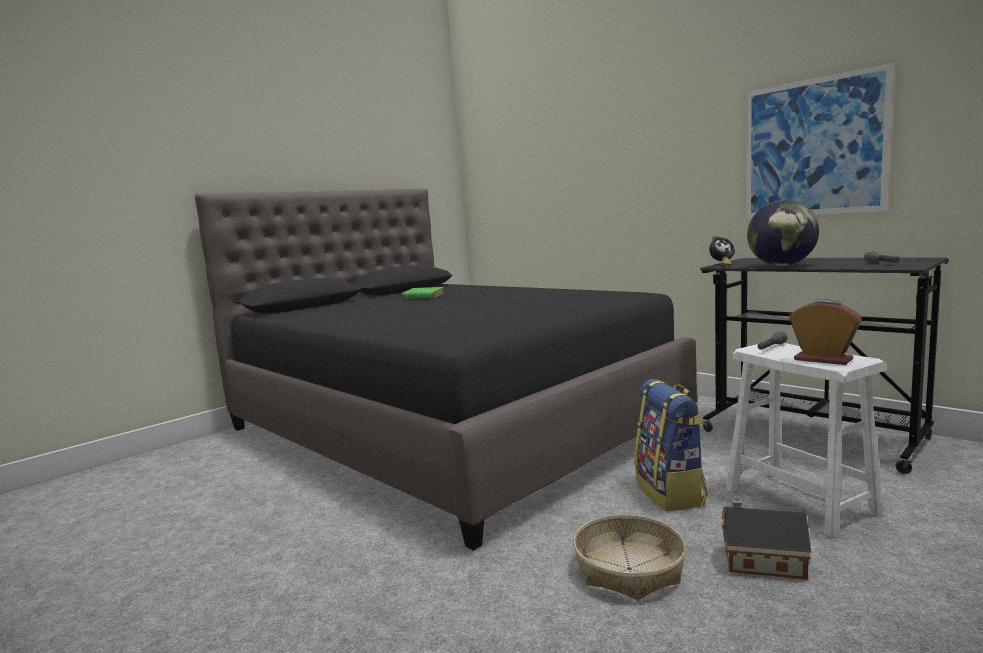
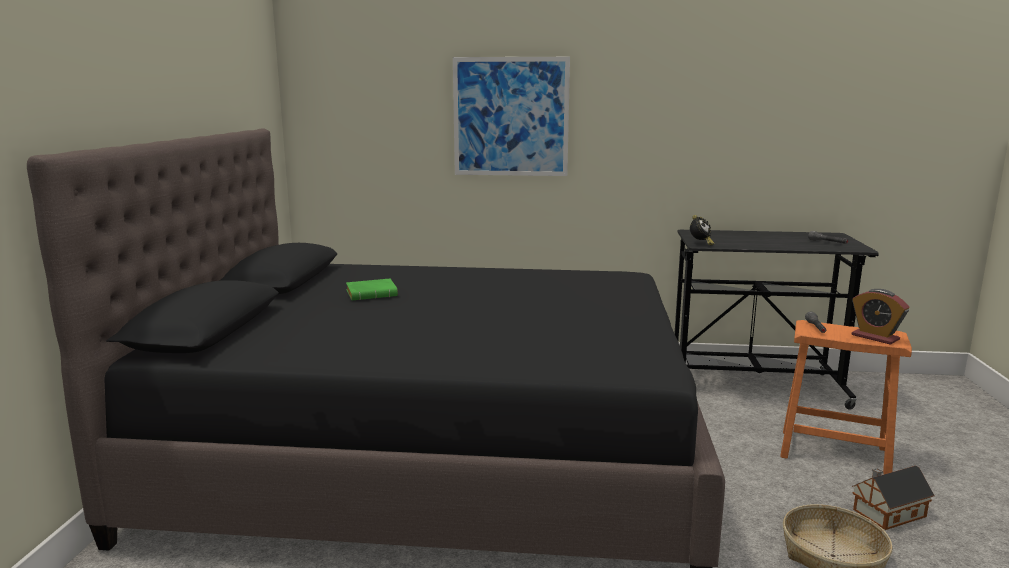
camera: 40 degrees left, 5 degrees up
backpack [634,379,708,511] -> none
white stool [726,343,887,538] -> orange stool [780,320,912,474]
picture [746,63,894,218] -> picture moved to [453,57,570,176]
globe [747,200,819,266] -> none
alarm clock [789,299,862,365] -> alarm clock turned 135 degrees counterclockwise [852,289,909,345]

